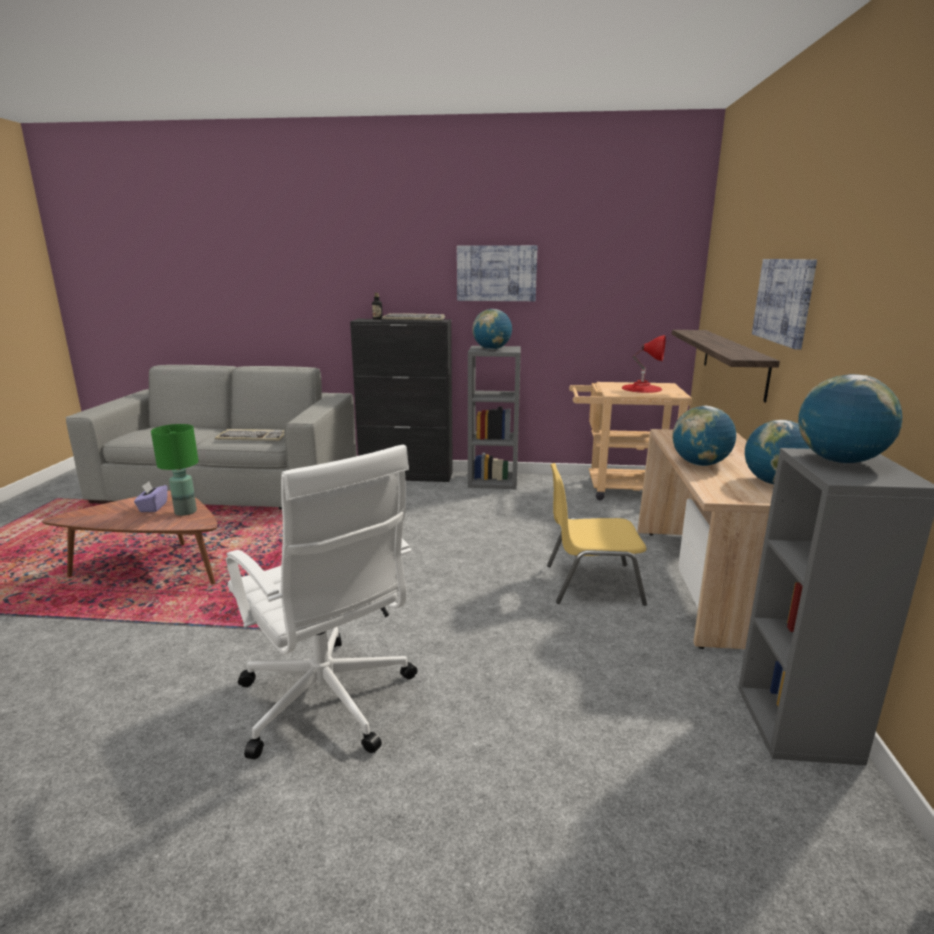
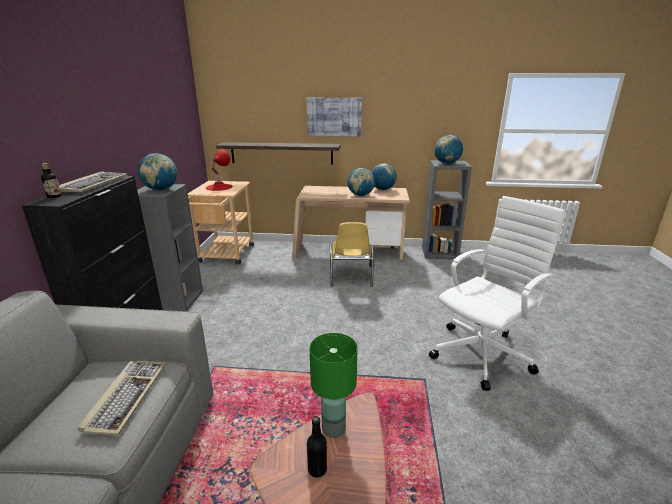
camera: 90 degrees left, 5 degrees up
purple tissue box [134,481,168,512] -> black bottle [307,416,327,477]
picture [457,245,538,301] -> none

